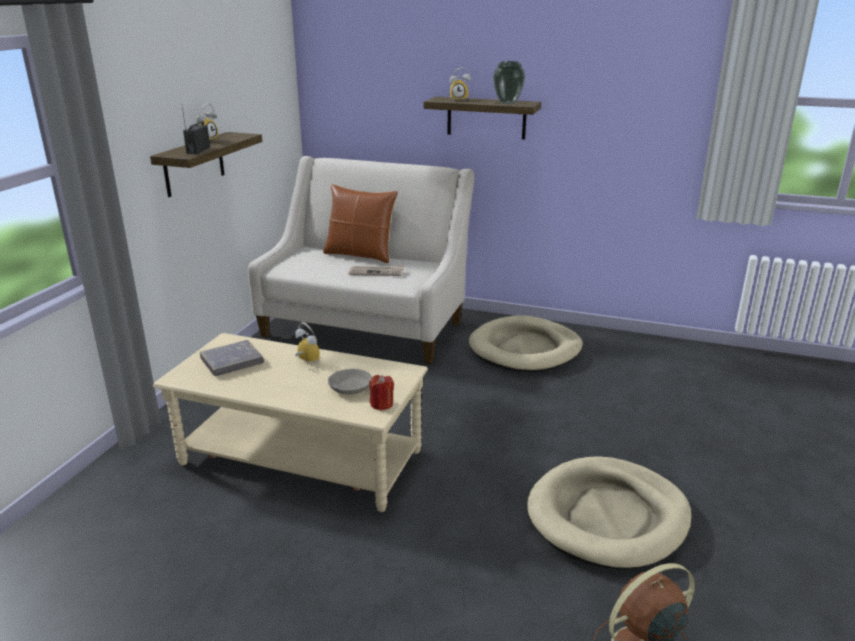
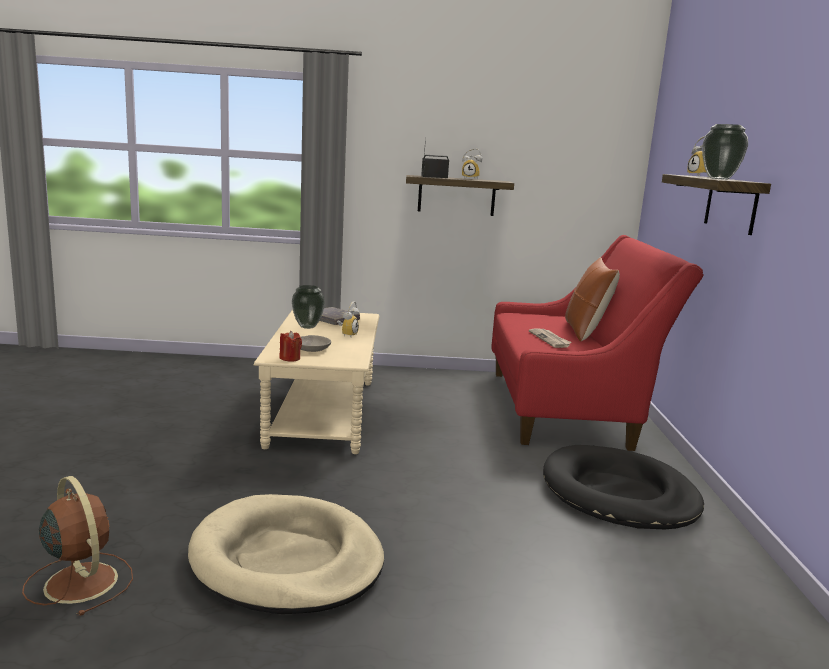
camera: 70 degrees right, 10 degrees down
beige sofa [248,156,474,365] -> red sofa [492,235,704,451]
beige dog bed [469,315,583,372] -> black dog bed [543,445,704,529]
none -> vase [292,285,325,329]

